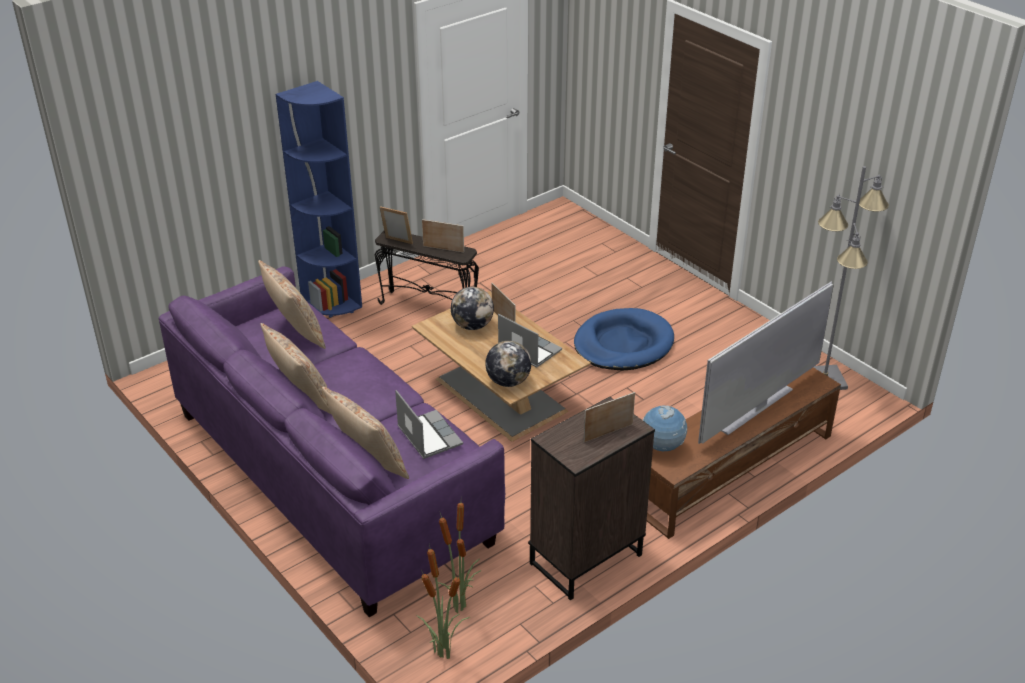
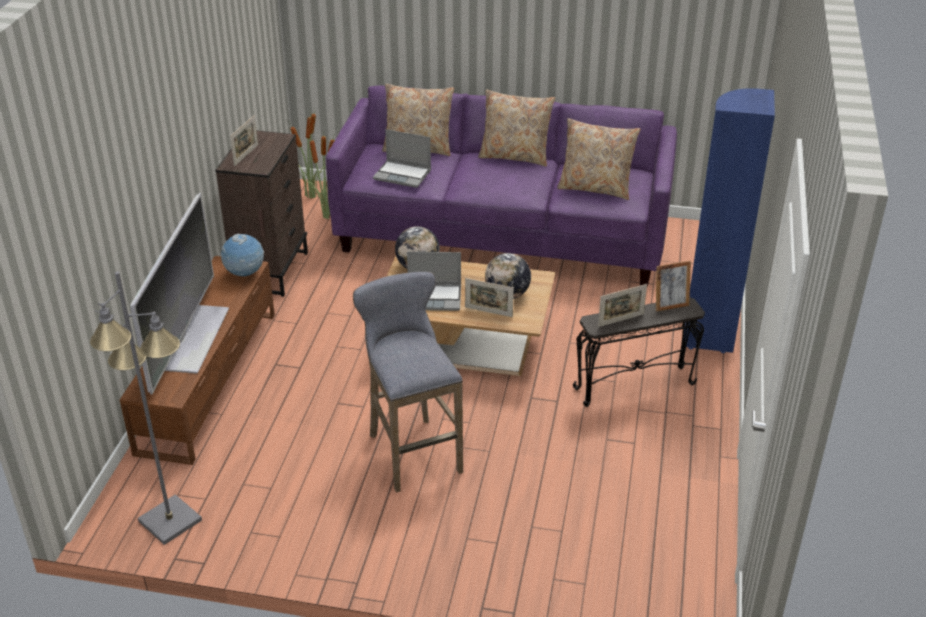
camera: 140 degrees right, 0 degrees up
blue dog bed [574,308,674,371] -> grey stool [353,272,463,493]

